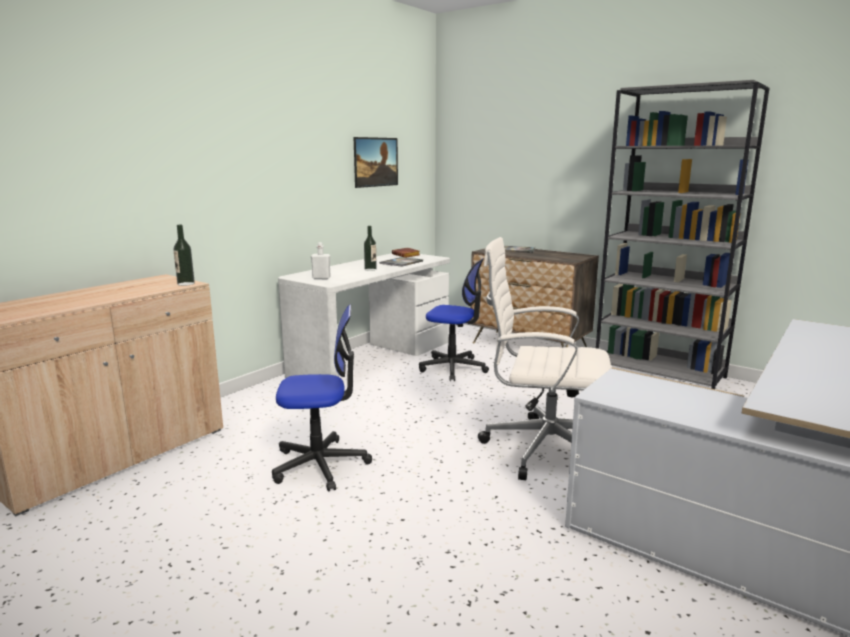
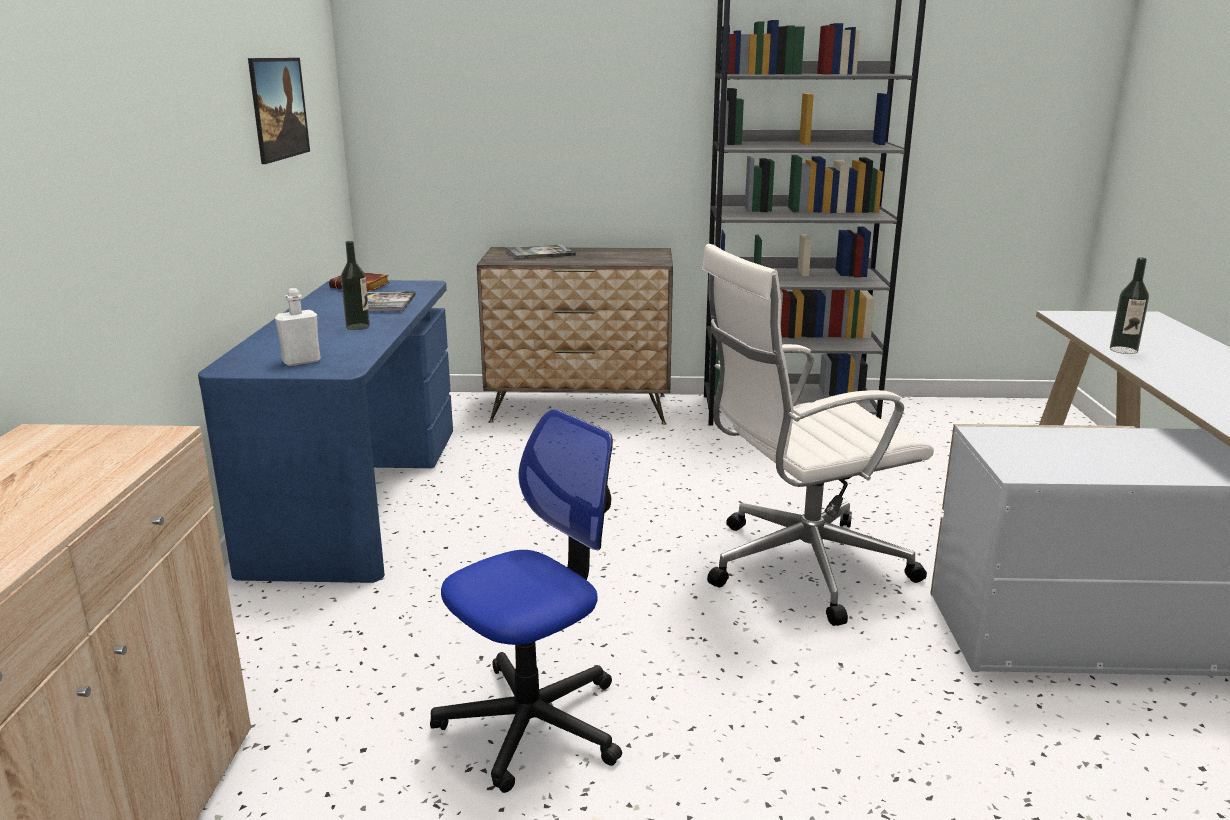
camera: 35 degrees left, 5 degrees up
bottle [173,225,195,286] -> bottle moved to [1110,257,1149,354]
white desk [278,253,450,378] -> blue desk [198,280,453,583]
office chair [419,258,489,381] -> none

